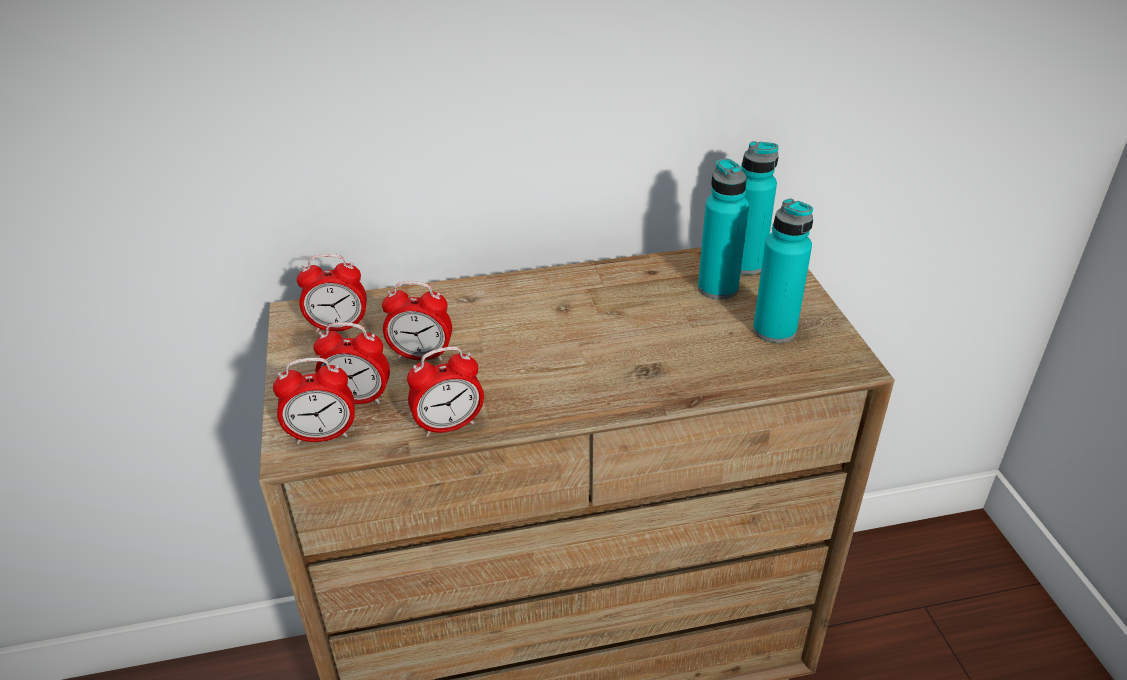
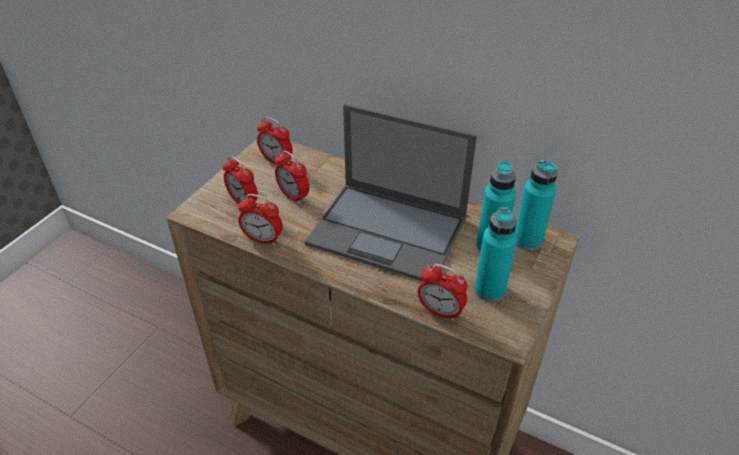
camera: 40 degrees right, 5 degrees up
alarm clock [273,358,355,444] -> alarm clock moved to [418,264,467,321]
none -> laptop [305,104,477,281]

